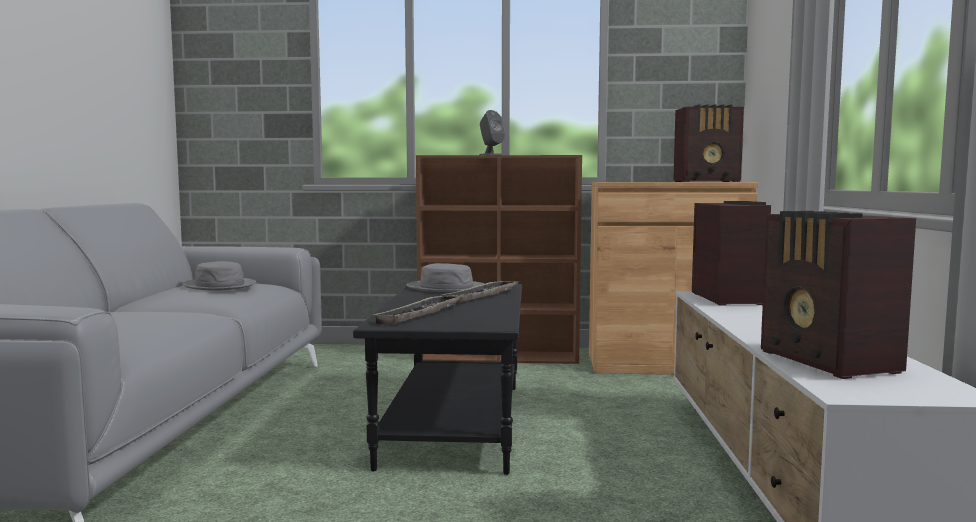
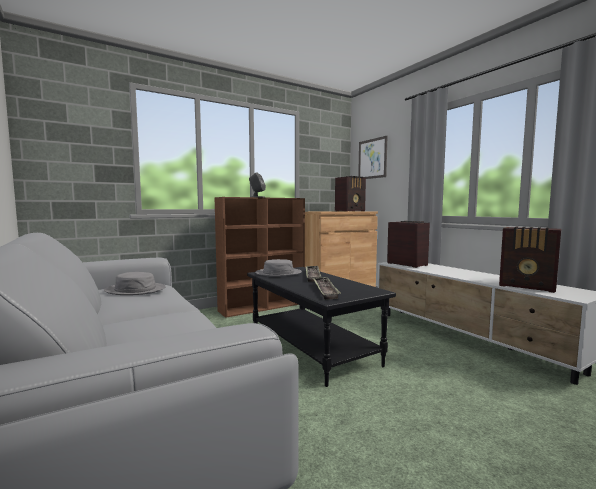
camera: 35 degrees left, 0 degrees up
none -> picture [358,136,388,179]

